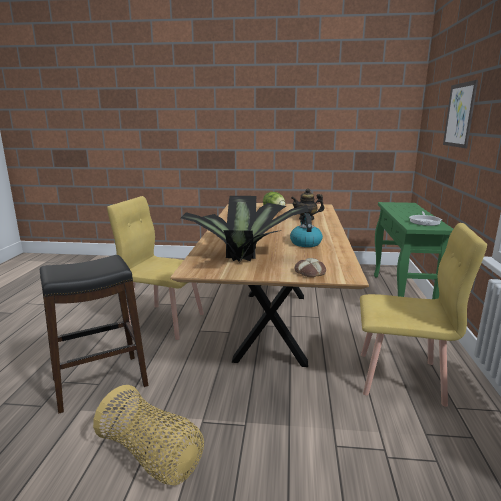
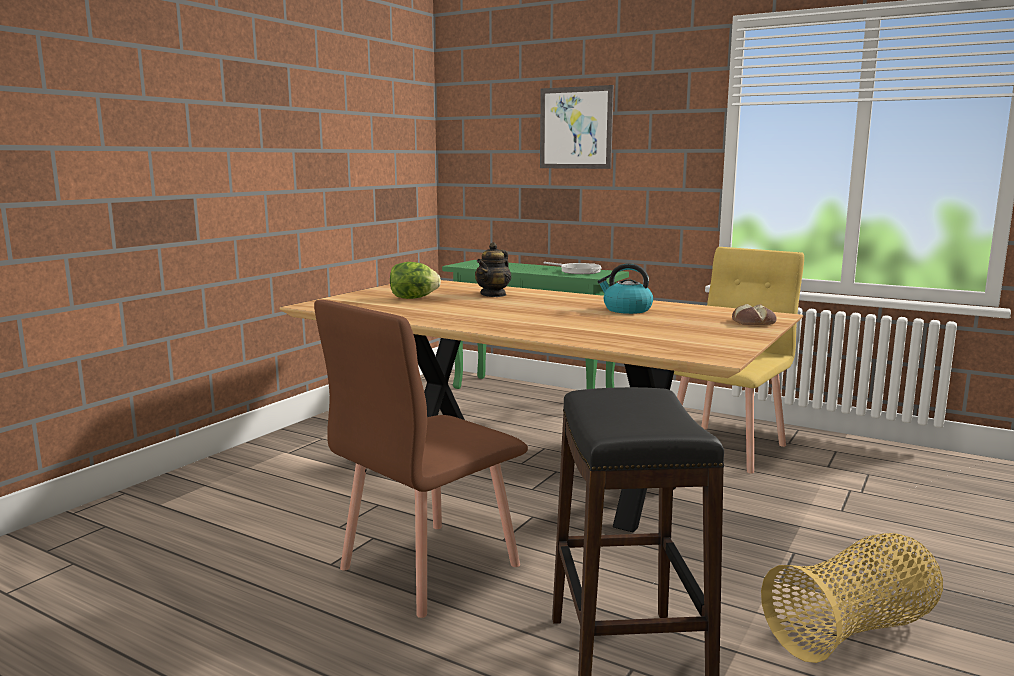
camera: 65 degrees left, 5 degrees down
yellow chair [107,196,204,340] -> brown chair [314,300,528,618]
potted plant [181,196,309,262] -> none

